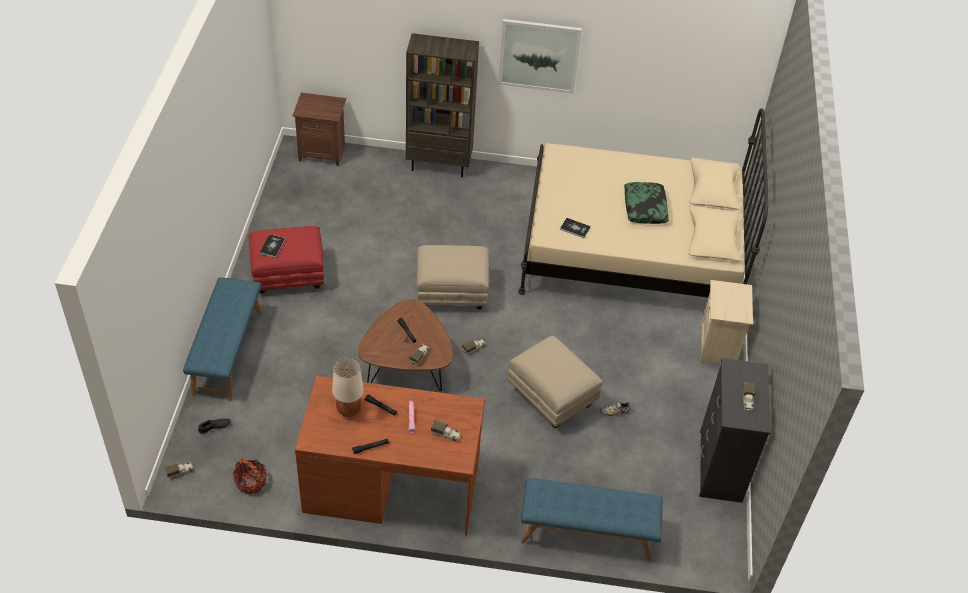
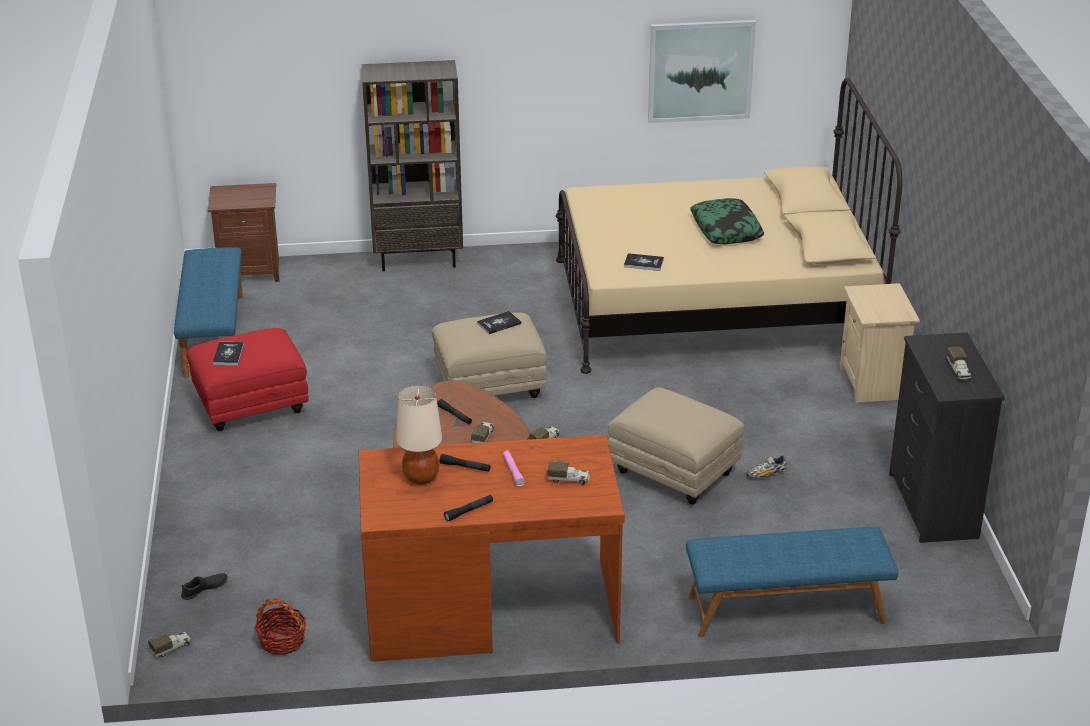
camera: 10 degrees left, 15 degrees down
blue bench [183,277,261,401] -> blue bench moved to [174,247,243,378]
picture [498,19,582,94] -> picture moved to [648,20,756,123]
none -> book [477,311,522,334]

